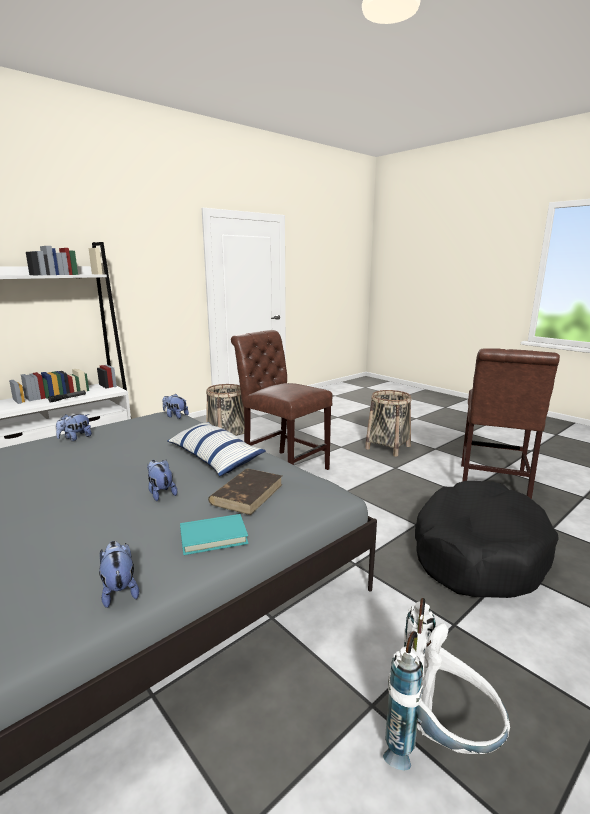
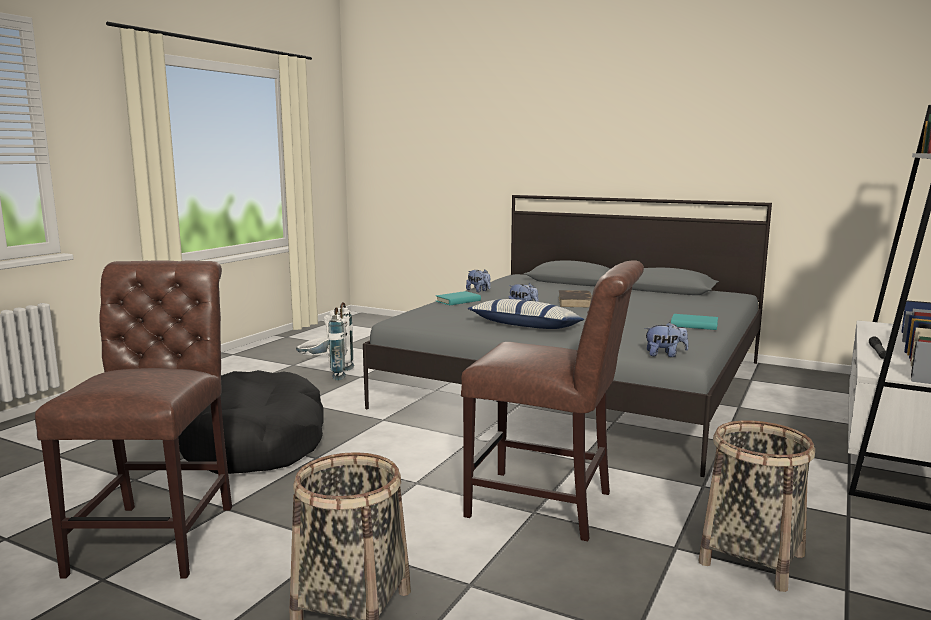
camera: 160 degrees right, 5 degrees down
plush toy [56,414,92,441] -> turquoise book [671,314,718,330]
brown book [208,468,282,515] -> brown book moved to [558,290,592,307]

